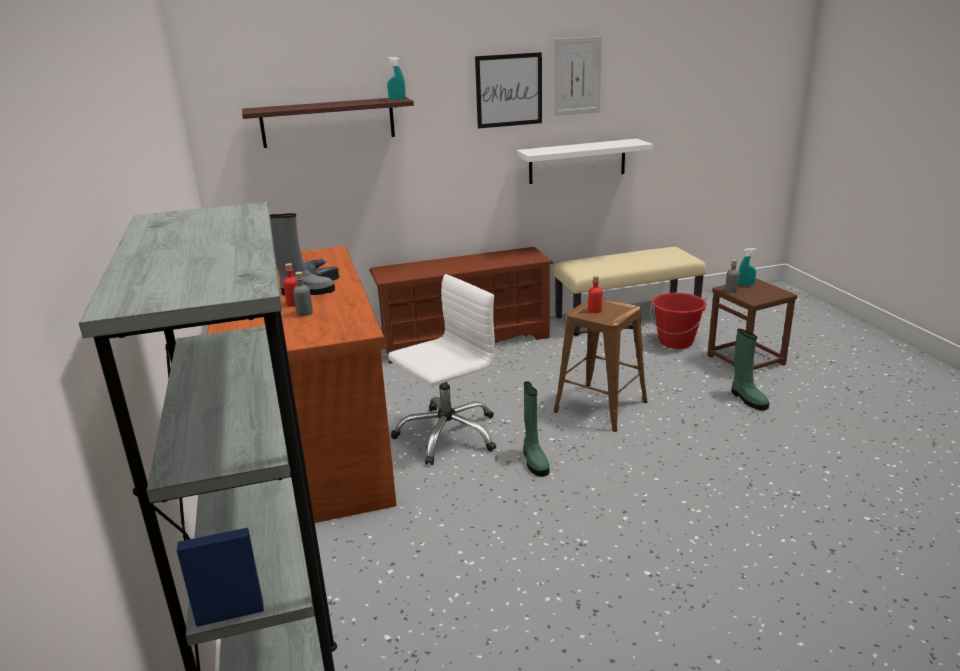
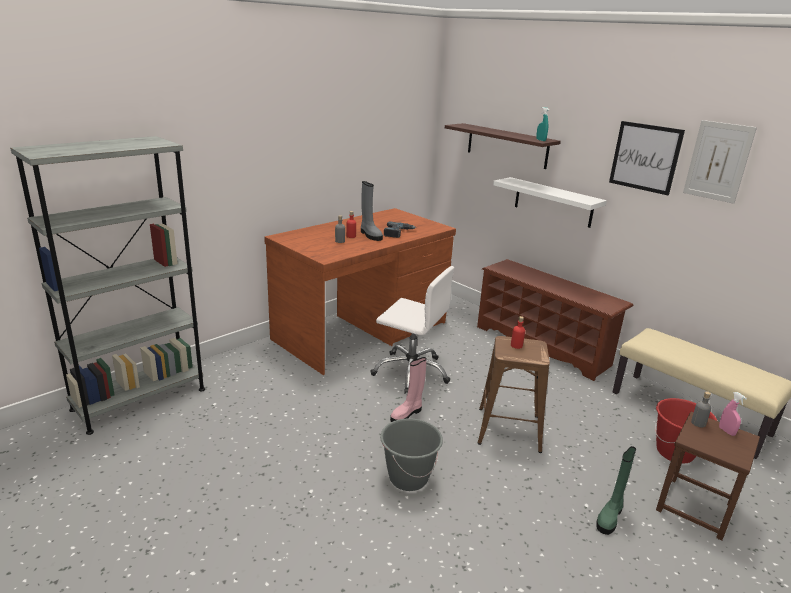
camera: 60 degrees right, 0 degrees up
white shelf [516,139,653,184] -> white shelf moved to [493,177,607,228]
green boot [523,381,549,477] -> pink boot [390,357,427,422]
turquoise spray bottle [738,248,757,286] -> pink spray bottle [719,392,747,436]
none -> grey bucket [380,418,443,491]

